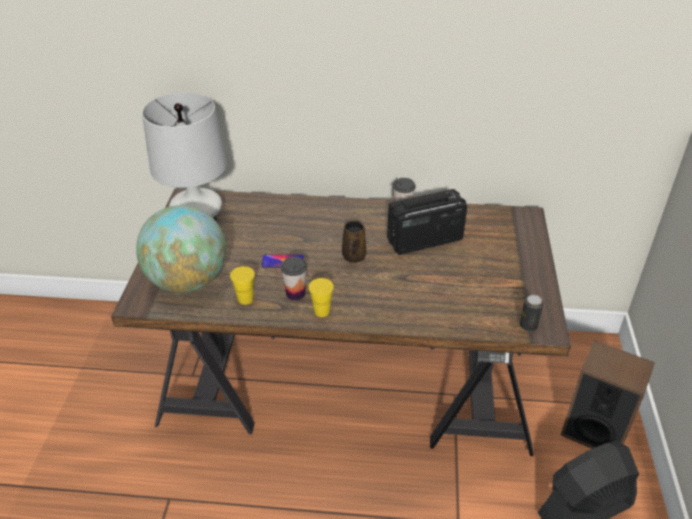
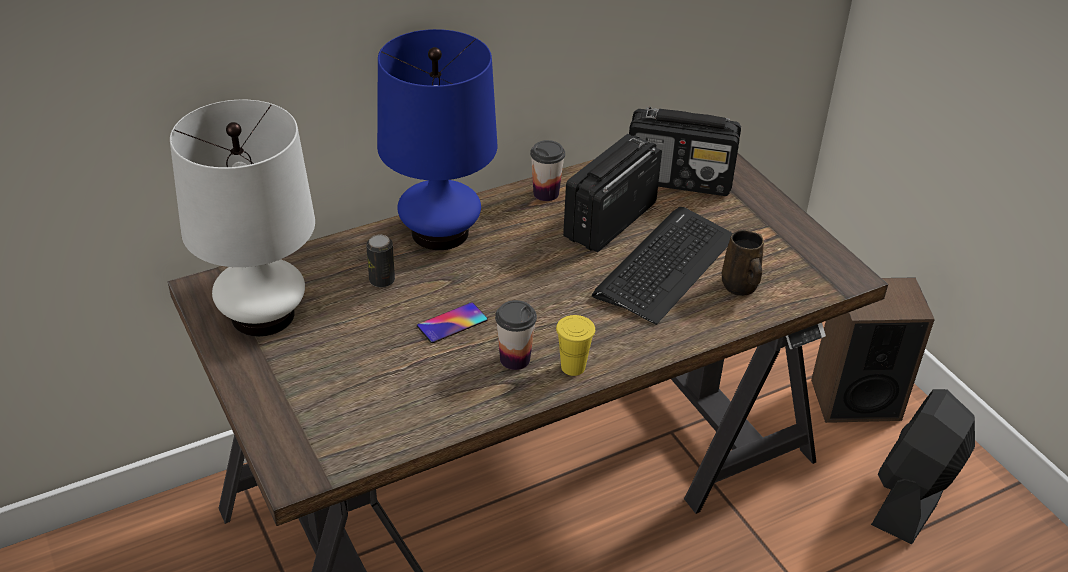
camera: 35 degrees left, 0 degrees up
globe [136,205,226,293] -> none
yellow cup [230,266,255,305] -> none
brown mug [342,220,366,263] -> brown mug moved to [722,230,764,296]
can [520,295,544,331] -> can moved to [366,235,395,288]
none -> blue table lamp [377,29,497,250]
none -> keyboard [592,207,733,325]
none -> radio [629,107,741,196]

